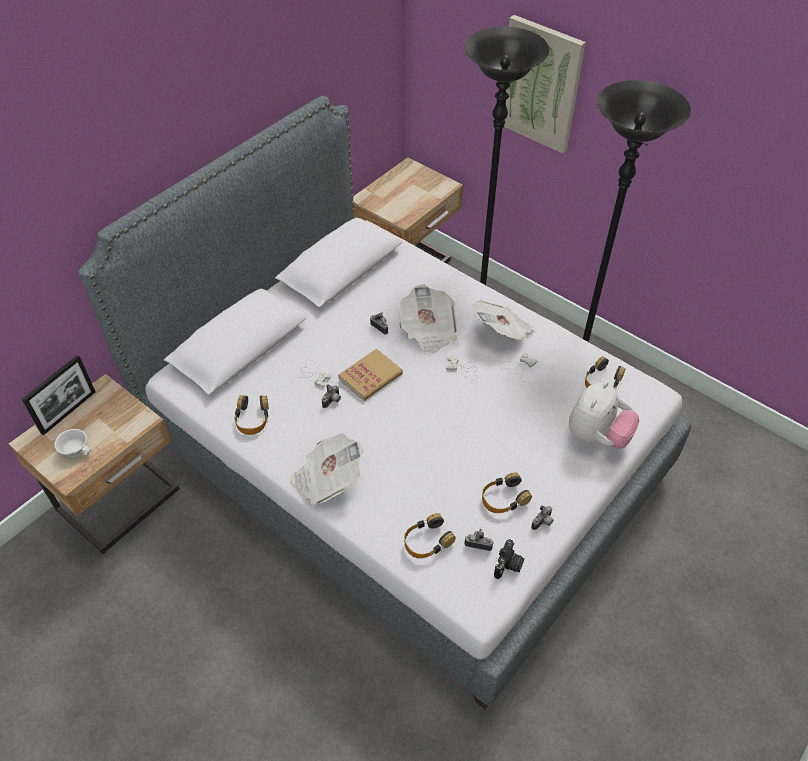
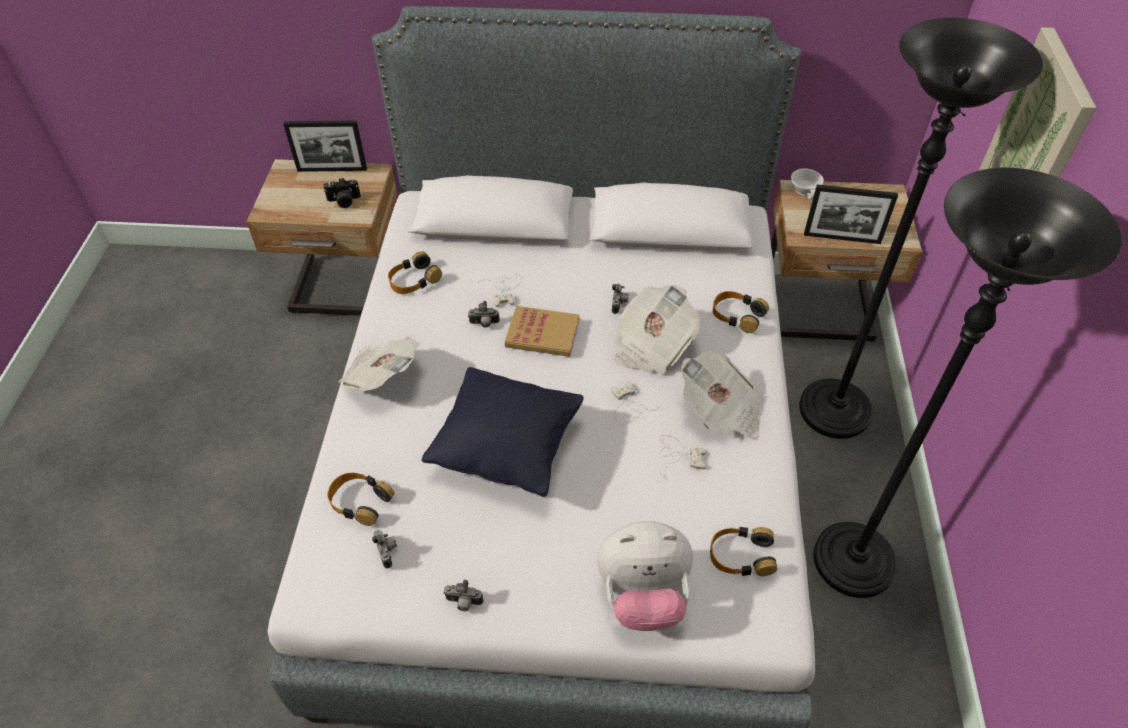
camera: 55 degrees right, 0 degrees up
white cup [54,429,91,457] -> white cup moved to [791,169,824,199]
headphones [482,472,532,513] -> headphones moved to [713,291,769,333]
camera [494,539,524,579] -> camera moved to [324,178,361,208]
none -> black pillow [422,367,584,497]
none -> picture frame [804,184,898,244]

